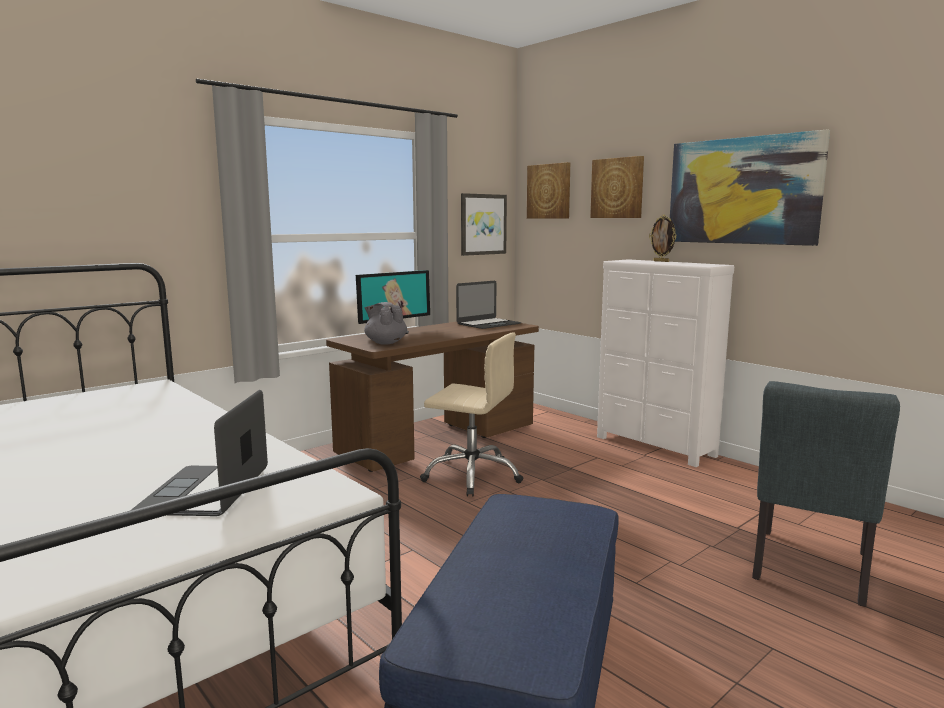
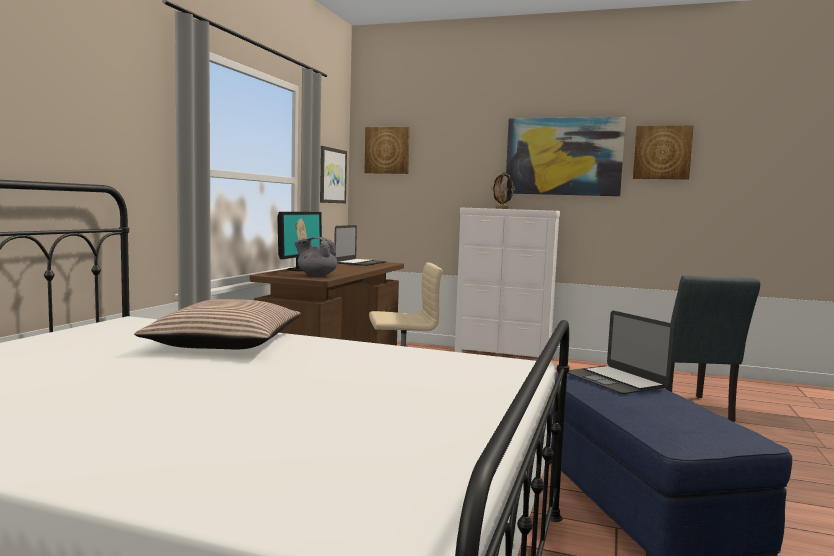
camera: 30 degrees left, 5 degrees down
laptop [130,390,268,516] -> laptop moved to [567,311,674,394]
picture [590,156,644,218] -> picture moved to [633,125,694,180]
none -> pillow [134,299,301,349]

